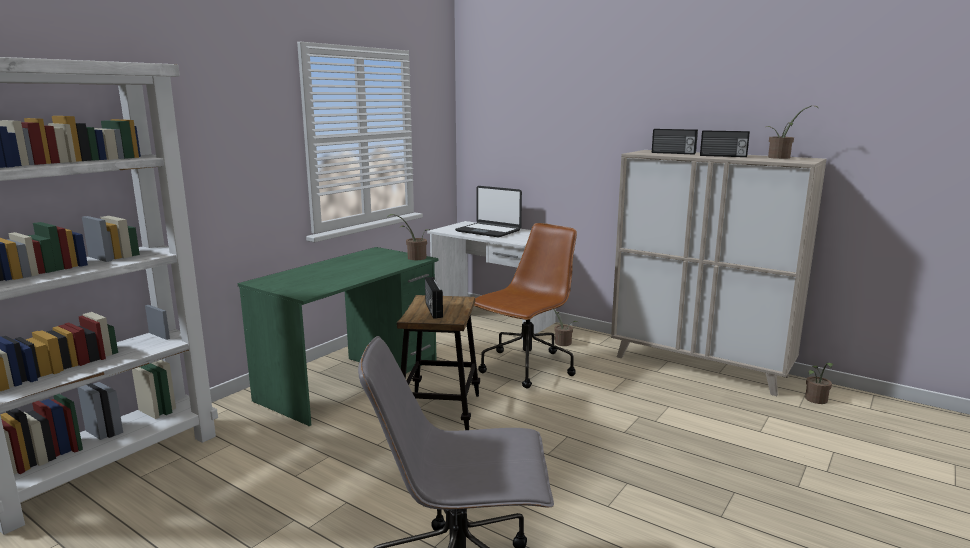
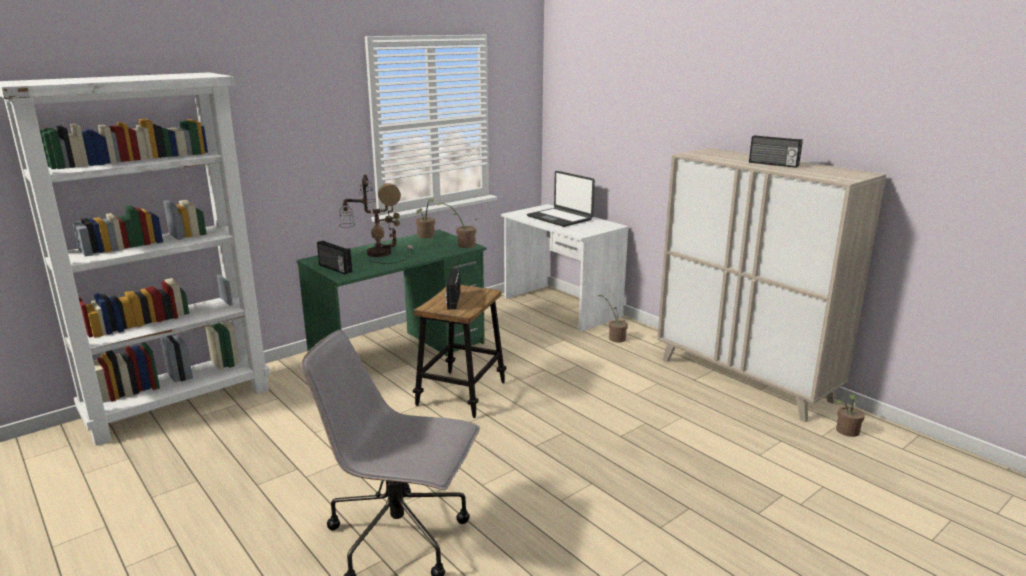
camera: 15 degrees right, 5 degrees up
brown office chair [474,223,577,388] -> none
radio [652,129,698,155] -> radio moved to [317,240,352,274]
potted plant [767,106,819,159] -> potted plant moved to [416,199,435,238]
none -> table lamp [339,175,413,264]

